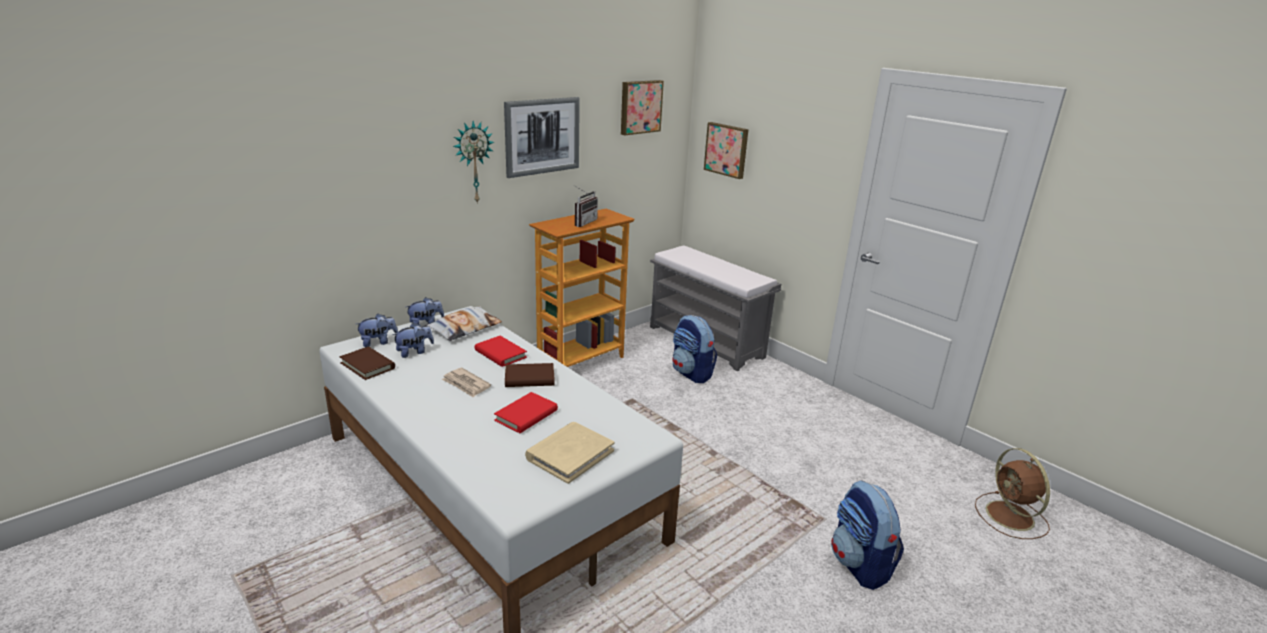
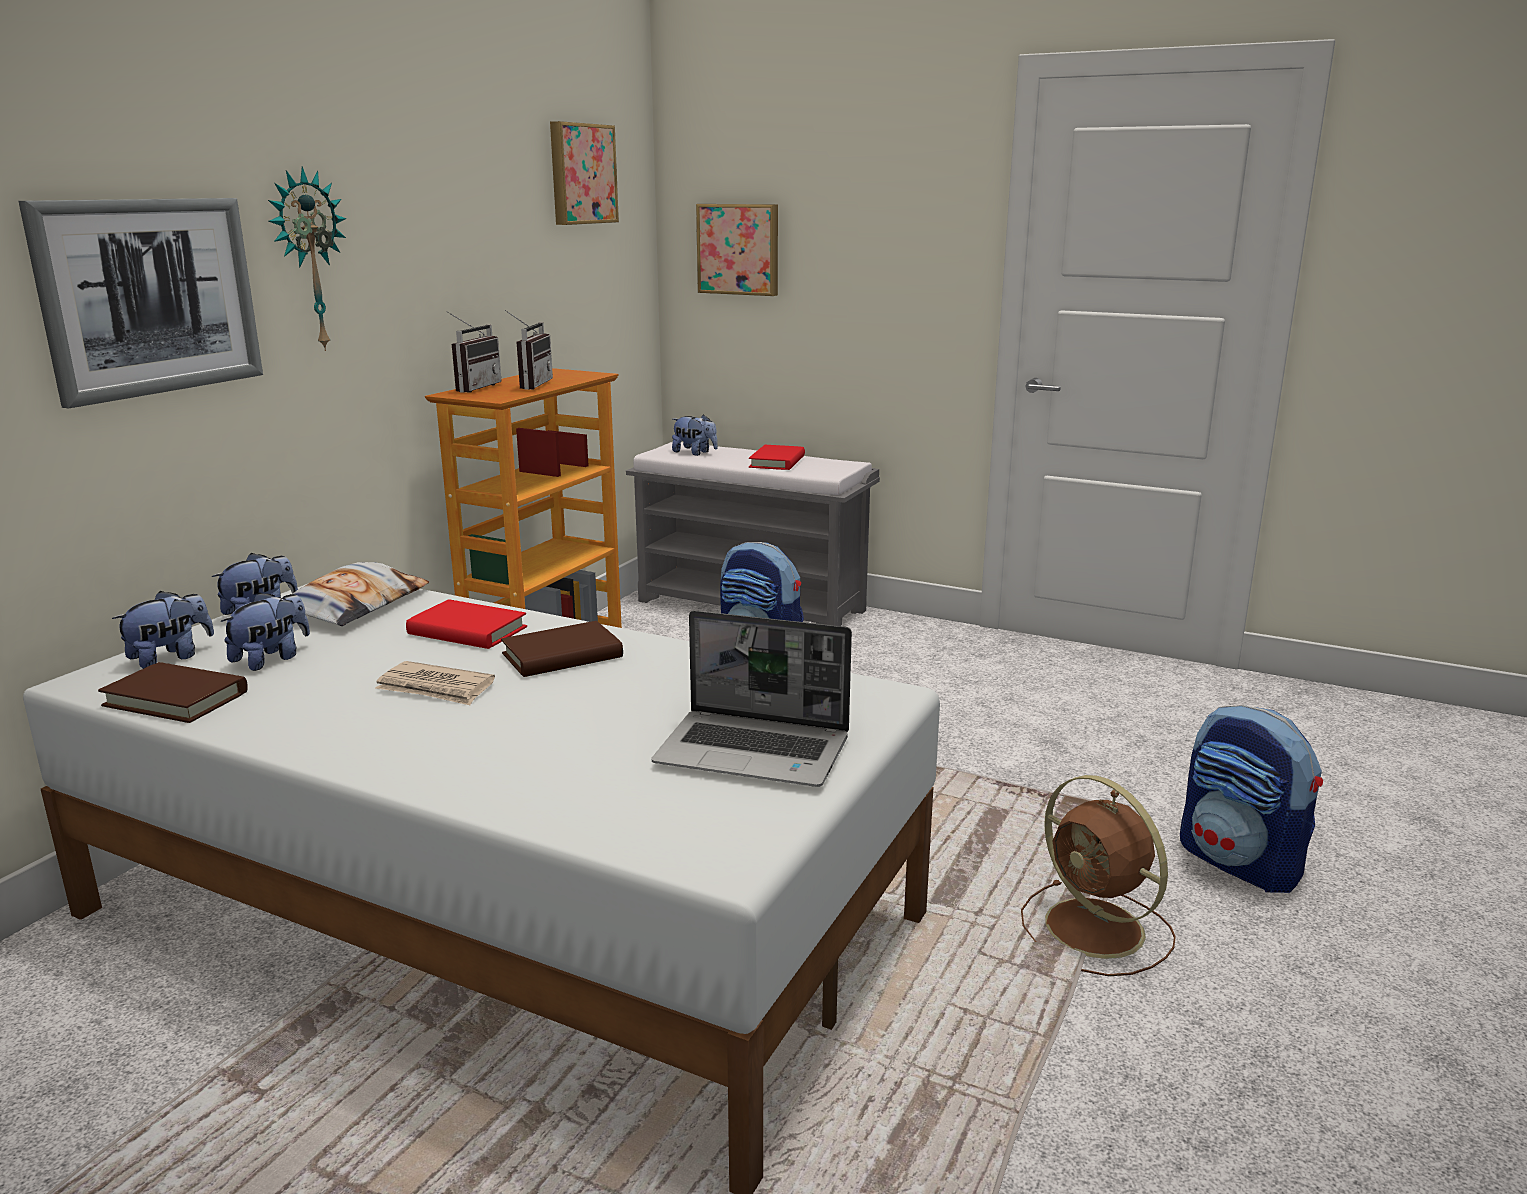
camera: 20 degrees left, 5 degrees down
red book [494,392,558,433] -> red book moved to [749,445,805,470]
picture [504,97,580,178] -> picture moved to [19,198,263,408]
beige book [525,422,614,484] -> laptop [651,610,852,787]
brown fan [975,448,1050,539] -> brown fan moved to [1021,775,1176,976]
none -> radio [446,311,501,393]
none -> plush toy [672,414,718,456]

